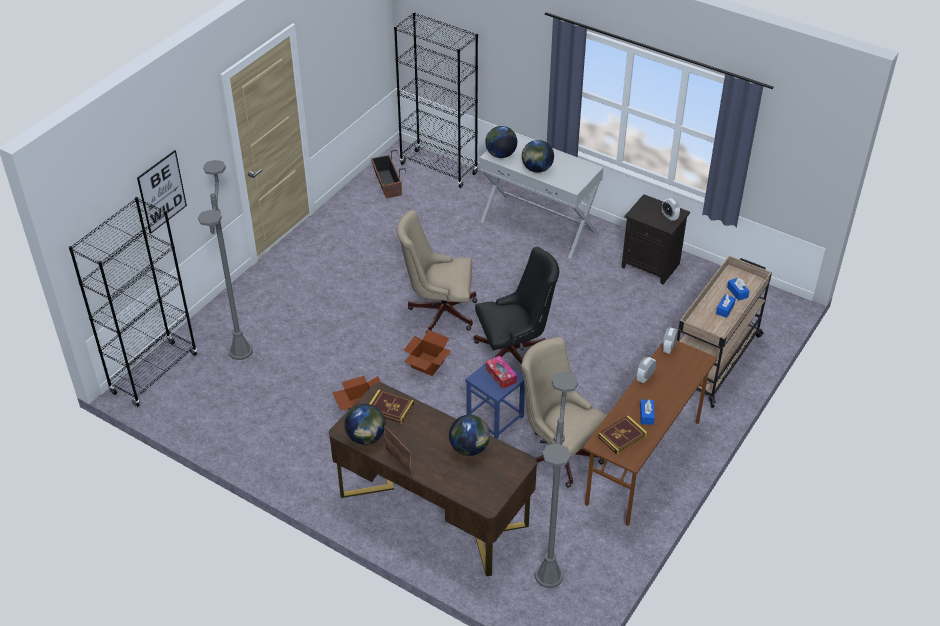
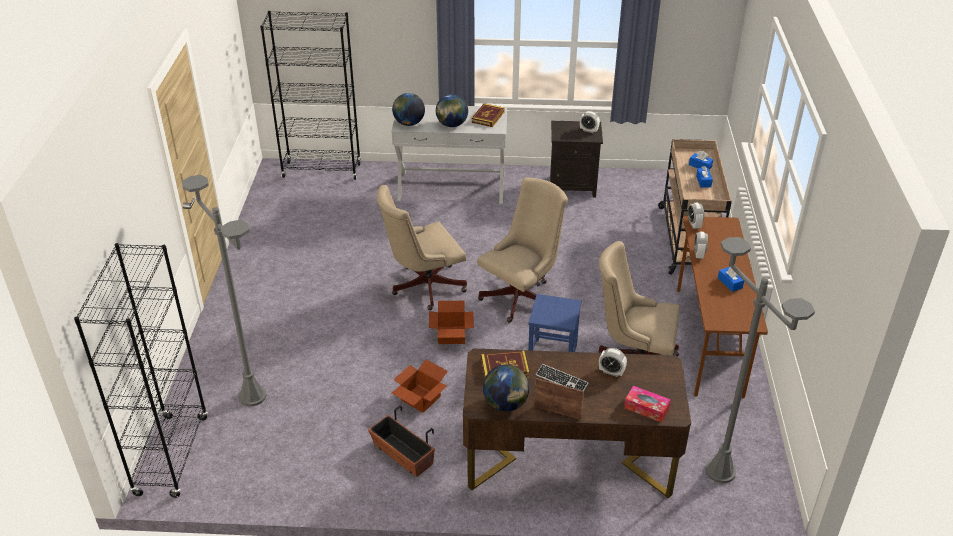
camera: 30 degrees left, 5 degrees down
picture [137,150,187,234] -> none
planter [371,150,406,198] -> planter moved to [368,405,435,477]
globe [449,415,490,456] -> alarm clock [599,348,627,377]
black office chair [474,247,559,364] -> beige office chair [477,177,568,323]
tissue box [486,356,517,389] -> tissue box moved to [624,386,671,423]
book [598,415,647,455] -> book moved to [472,103,505,127]
none -> keyboard [536,364,589,391]

